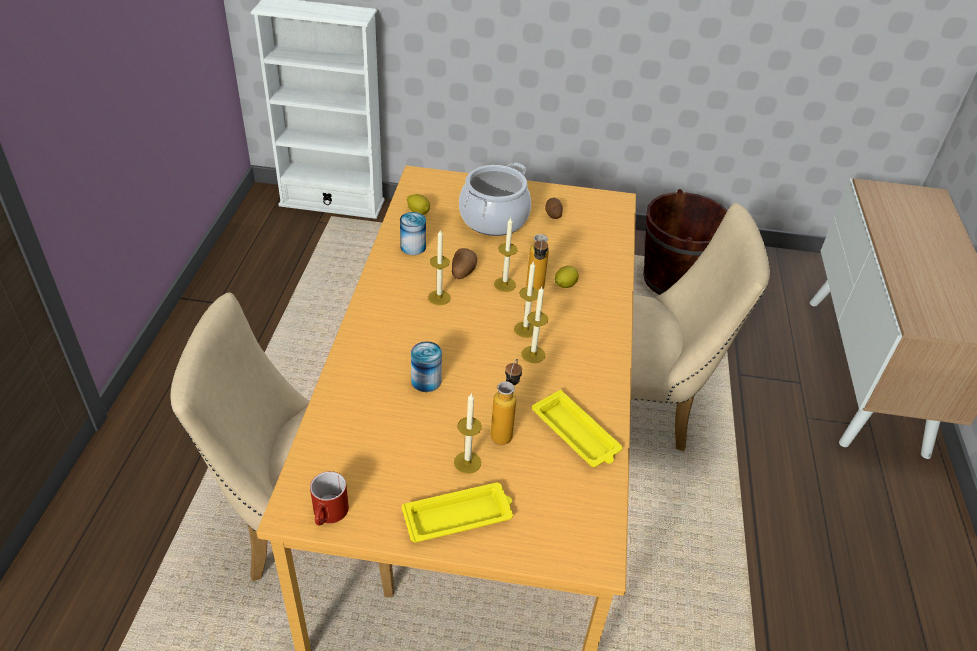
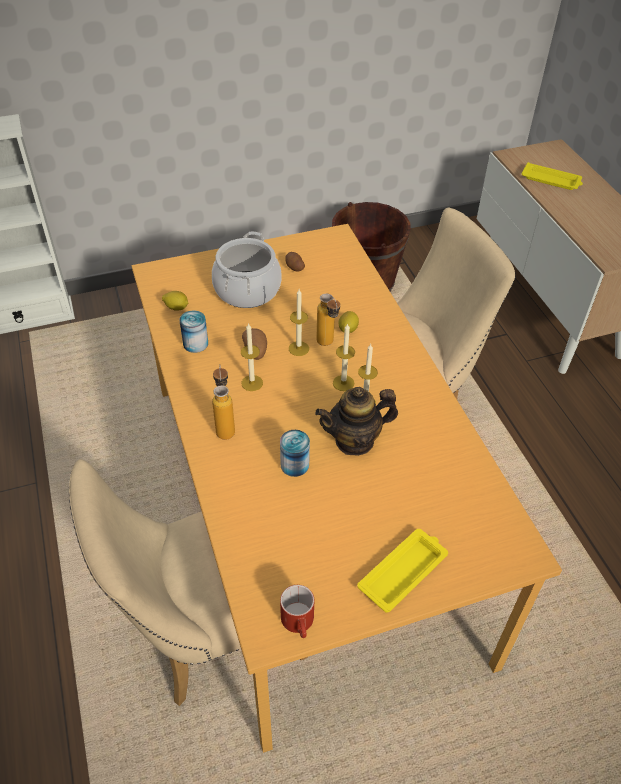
camera: 25 degrees left, 5 degrees up
candle [454,393,482,474] -> none
bottle [491,359,522,445] -> bottle moved to [212,364,235,440]
yellow tray [532,390,622,467] -> yellow tray moved to [522,162,583,190]
none -> teapot [315,387,398,456]

